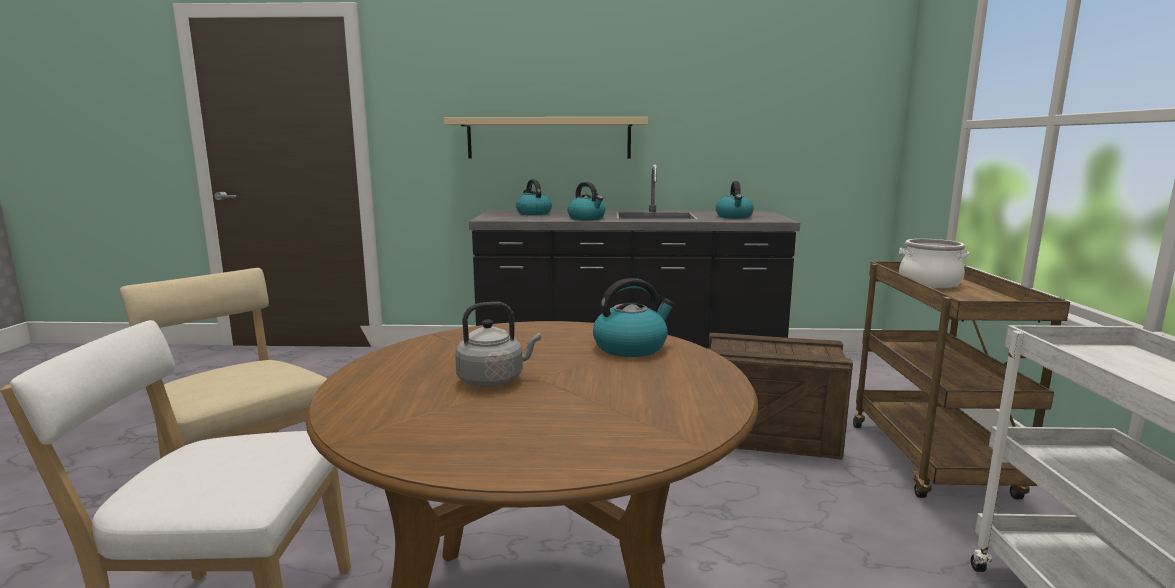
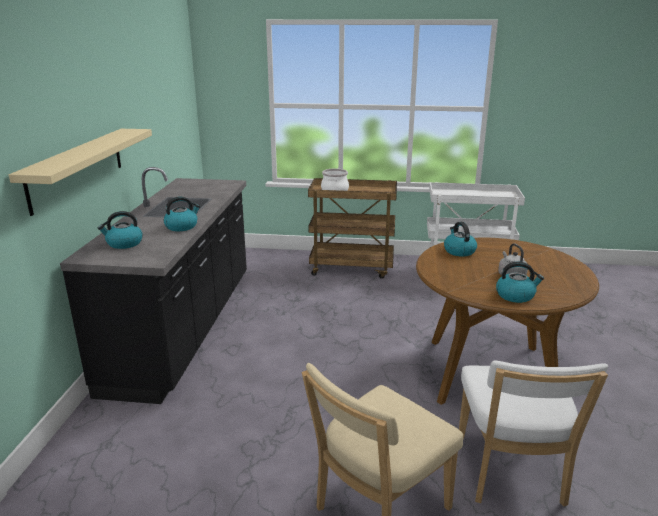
camera: 85 degrees left, 10 degrees up
crate [708,333,853,460] -> none
kettle [716,181,754,219] -> kettle moved to [496,262,544,303]

